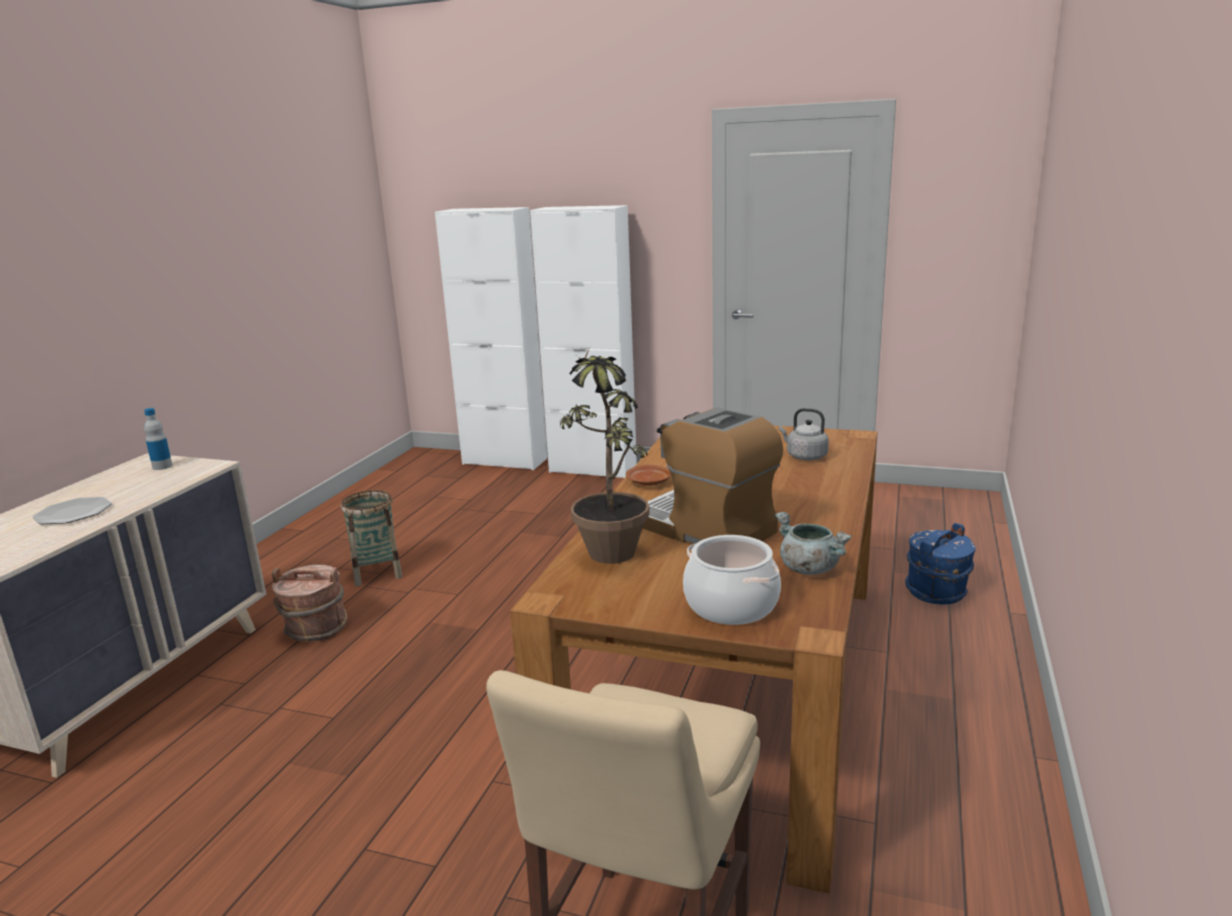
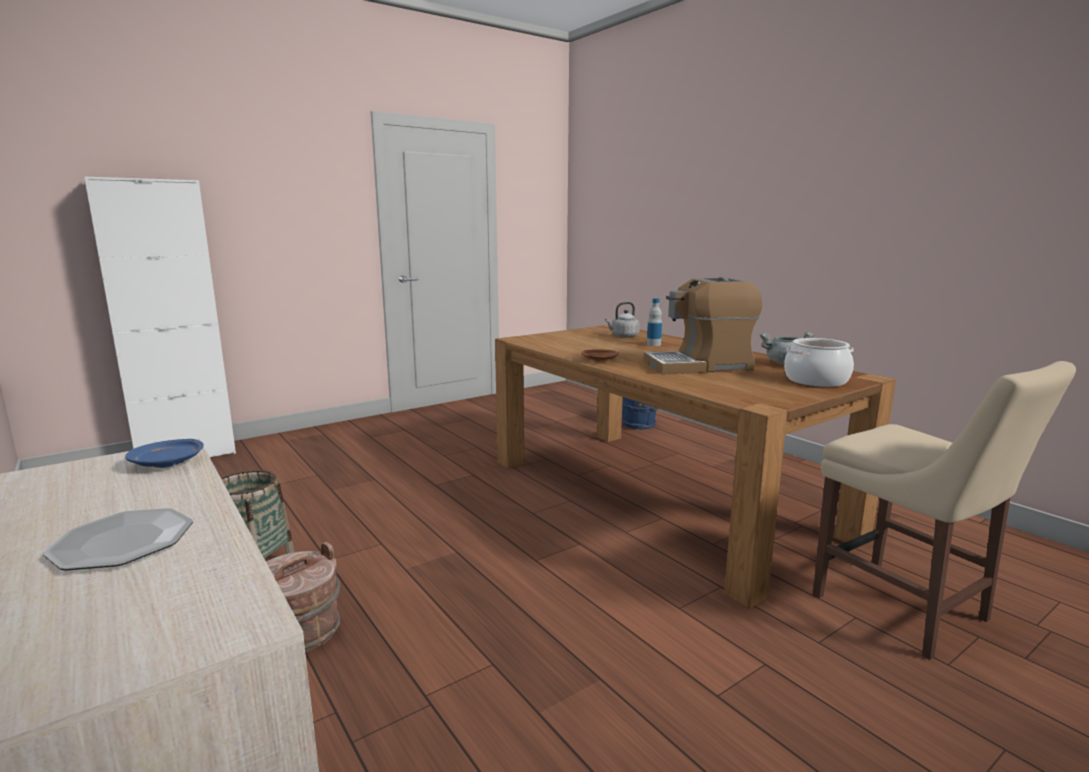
camera: 55 degrees left, 5 degrees down
bottle [144,408,172,470] -> bottle moved to [647,298,662,346]
white cabinet [530,205,637,478] -> none
potted plant [560,345,650,564] -> none
none -> blue plate [125,439,204,468]

